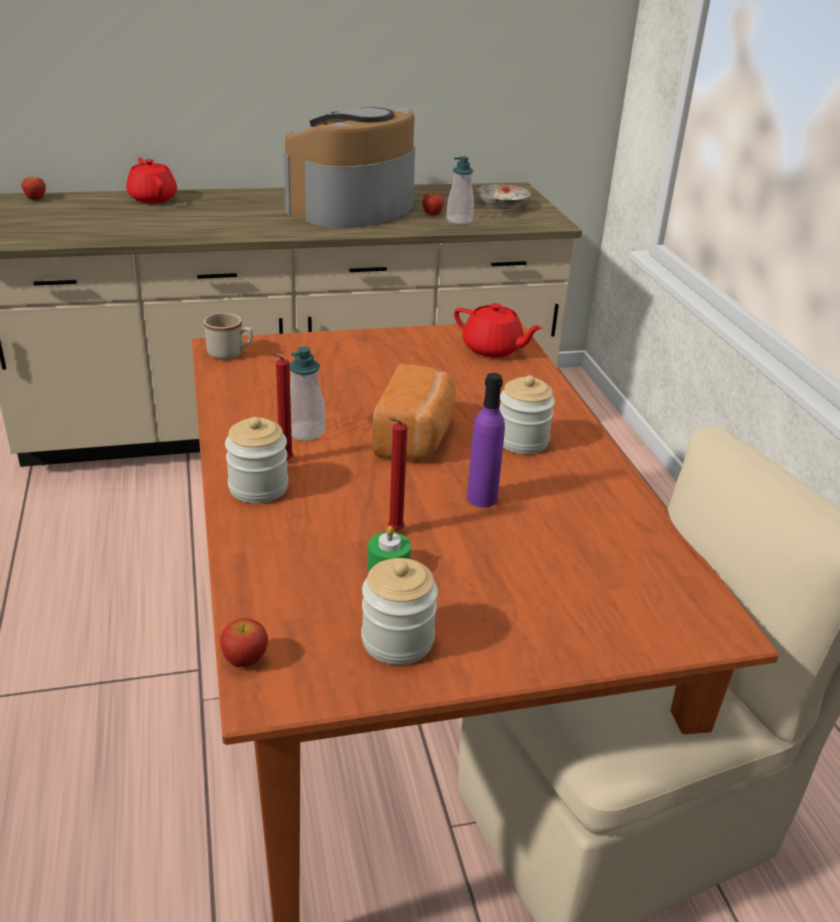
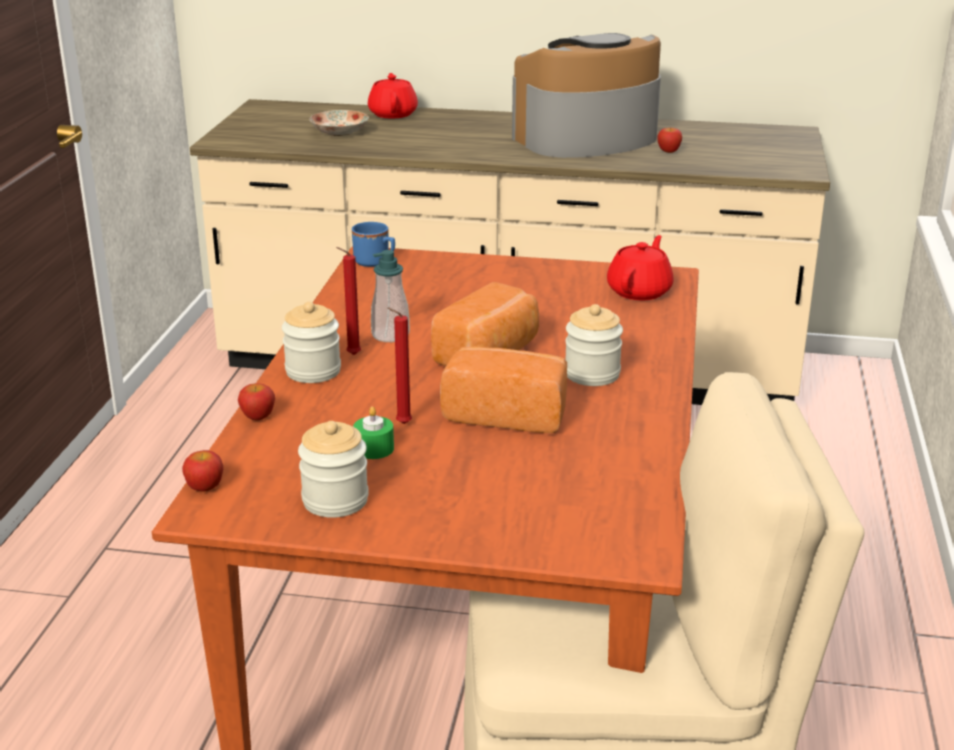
camera: 25 degrees right, 5 degrees down
apple [21,177,46,200] -> apple moved to [238,383,275,420]
beige mug [204,313,253,360] -> blue mug [352,222,395,267]
soap dispenser [446,156,474,224] -> none
red teapot [454,303,543,358] -> red teapot turned 120 degrees counterclockwise [607,235,674,300]
purple bottle [467,373,505,507] -> bread [440,347,567,433]
plate [477,184,531,209] -> plate moved to [309,110,369,136]

